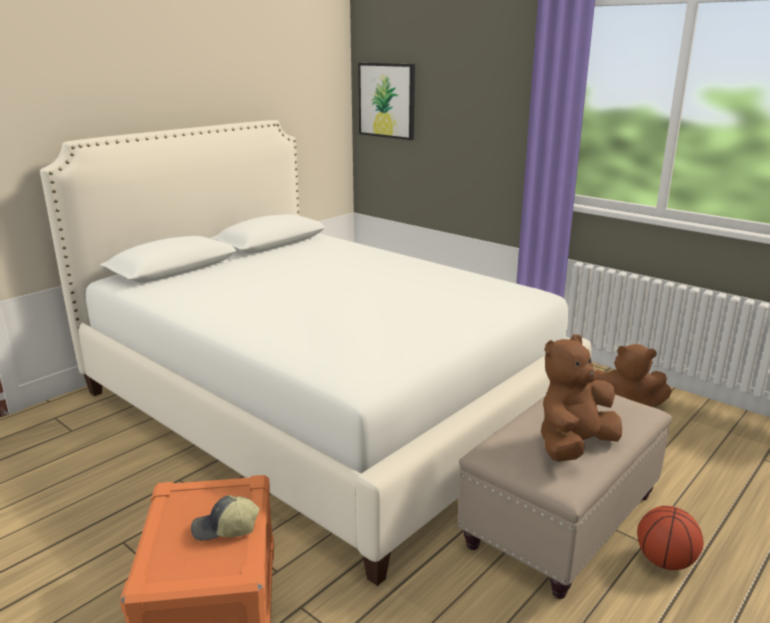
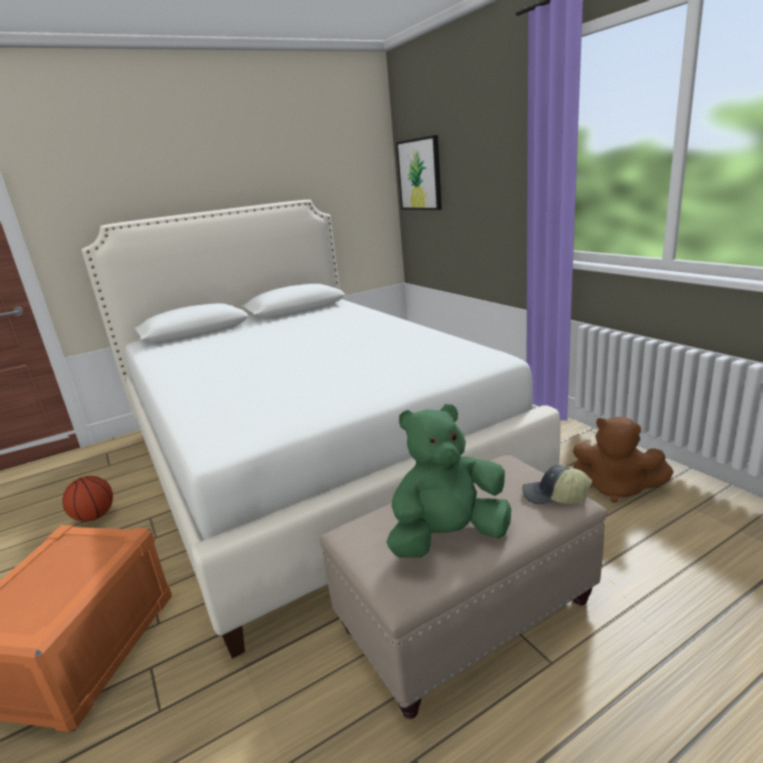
camera: 20 degrees right, 0 degrees up
cap [191,495,260,541] -> cap moved to [522,465,592,504]
brown plush toy [541,334,622,462] -> green plush toy [386,404,511,557]
basketball [637,506,704,570] -> basketball moved to [62,476,113,522]

